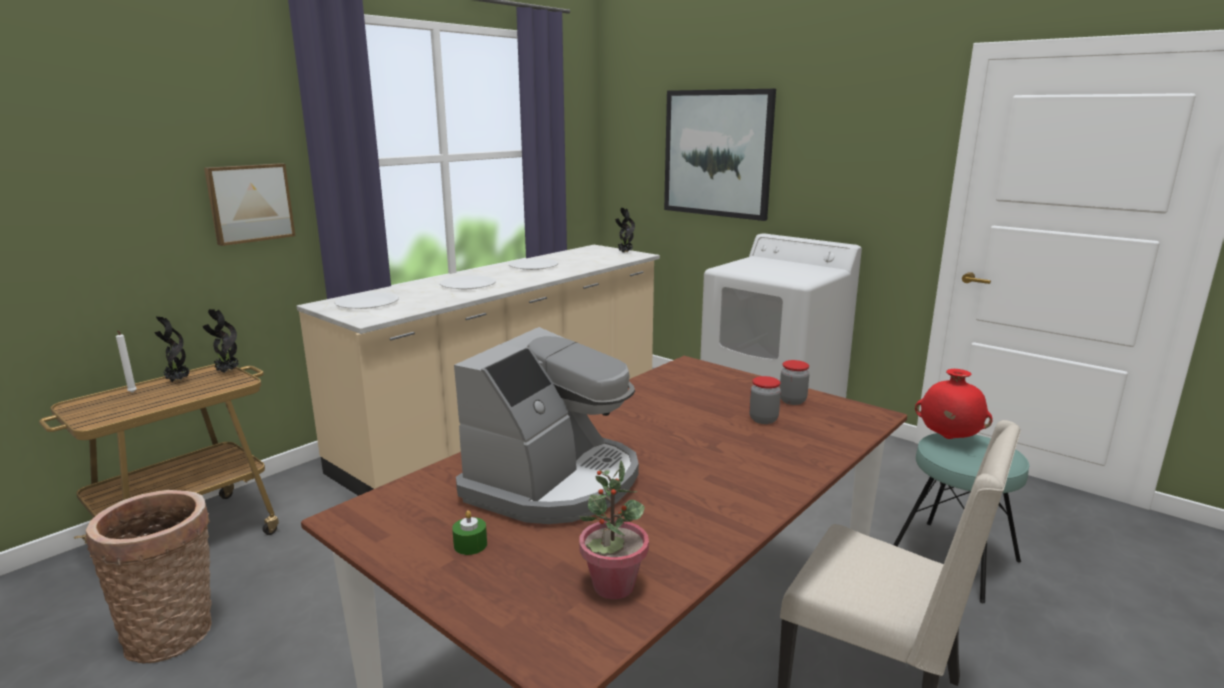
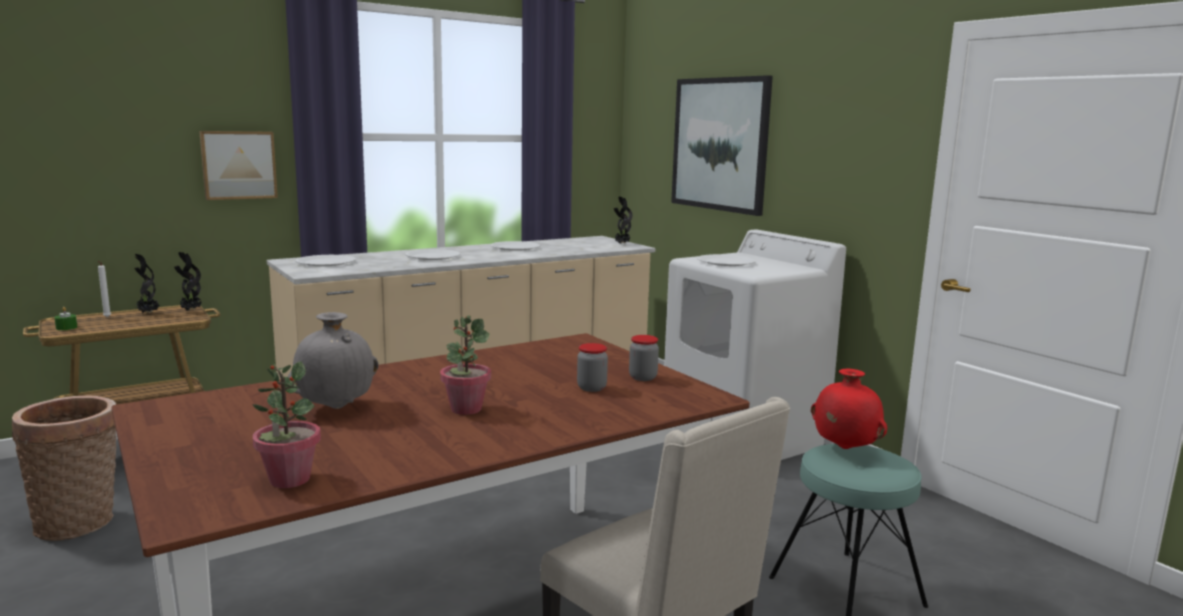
camera: 15 degrees right, 5 degrees down
green candle [452,510,487,555] -> green candle moved to [54,307,78,330]
coffee machine [454,327,639,524] -> grey vase [288,312,378,409]
none -> potted plant [440,315,491,415]
none -> white plate [697,254,756,266]

